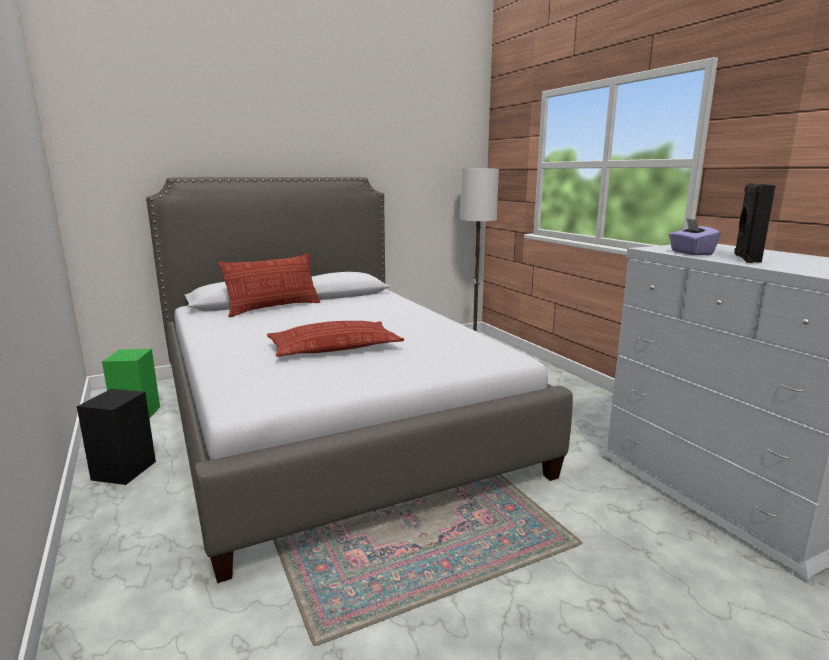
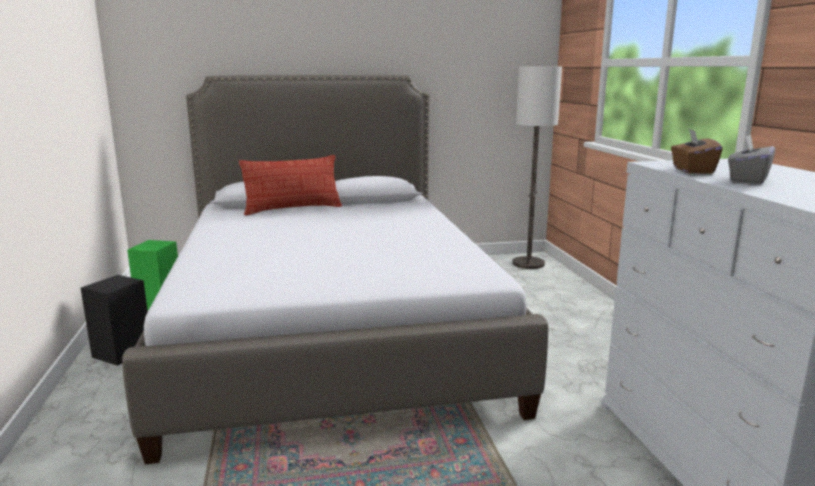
camera: 15 degrees right, 0 degrees up
pillow [267,321,404,357] -> none
purple tissue box [669,218,721,255] -> brown tissue box [671,129,723,174]
black speaker [734,183,776,263] -> grey tissue box [728,134,775,184]

